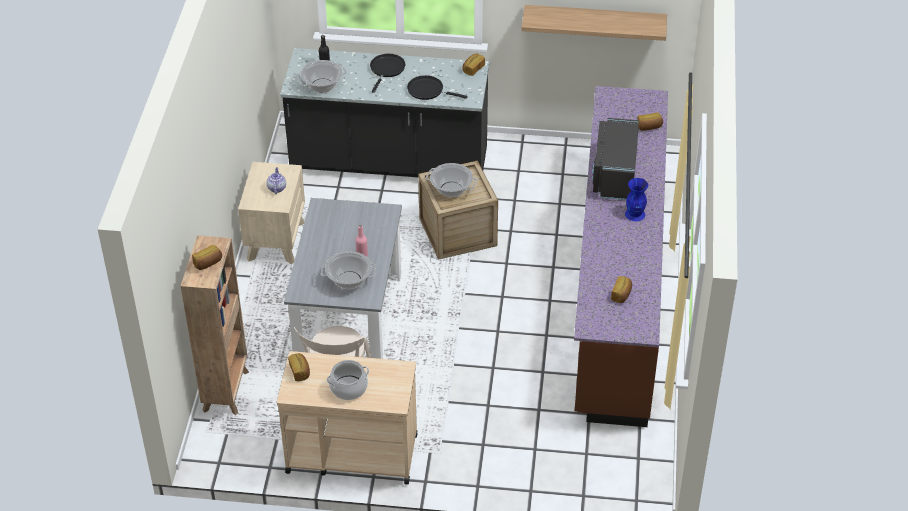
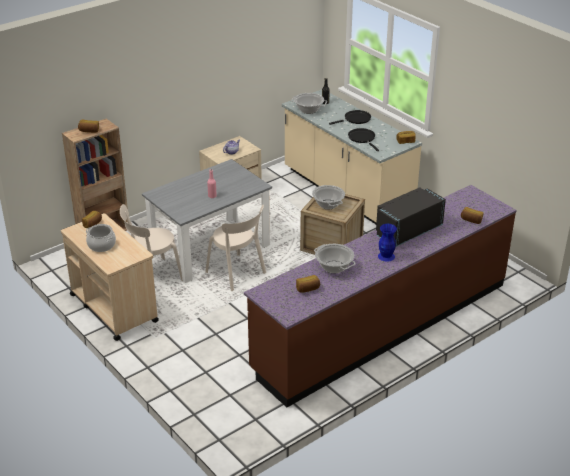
camera: 45 degrees right, 10 degrees down
black counter [280,48,489,177] -> beige counter [282,89,422,224]
cooking pot [321,251,376,289] -> cooking pot moved to [314,244,356,274]
shelf [521,5,667,41] -> none
none -> beige chair [205,205,266,291]

